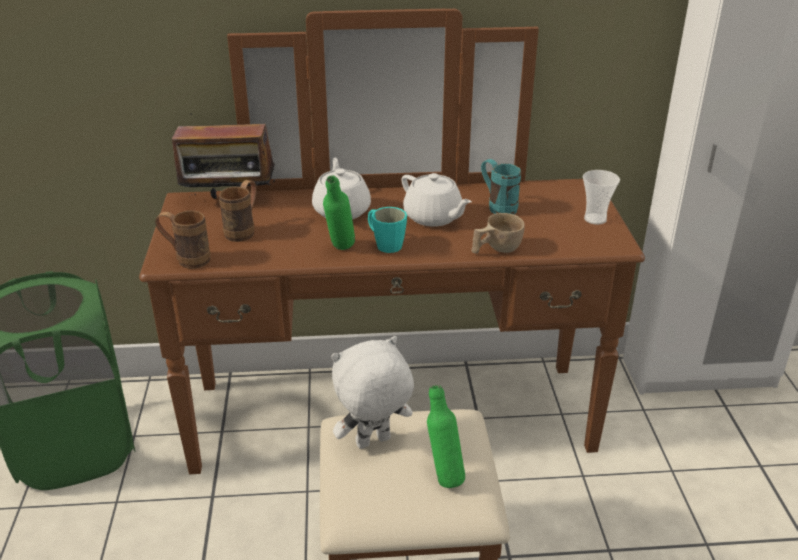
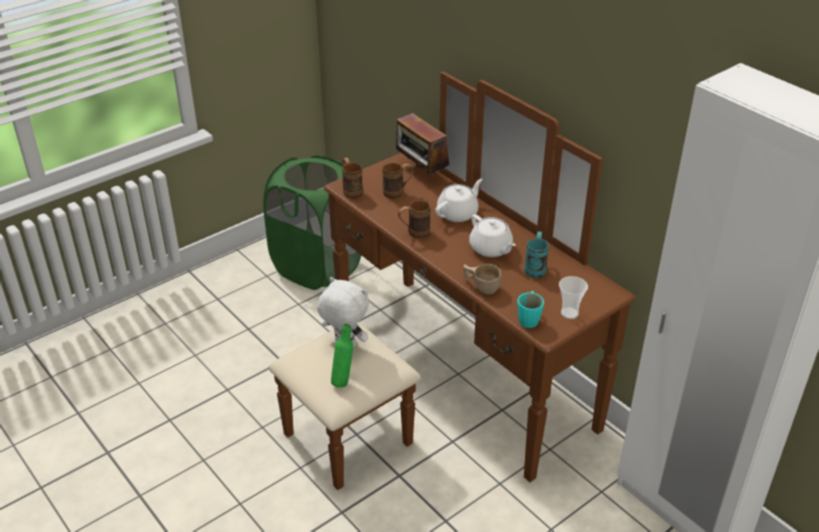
camera: 55 degrees right, 5 degrees up
green bottle [323,175,355,250] -> brown mug [398,200,431,238]
turquoise mug [368,207,407,253] -> turquoise mug moved to [517,291,544,328]
white teapot [401,173,472,227] -> white teapot turned 45 degrees counterclockwise [469,214,515,257]

